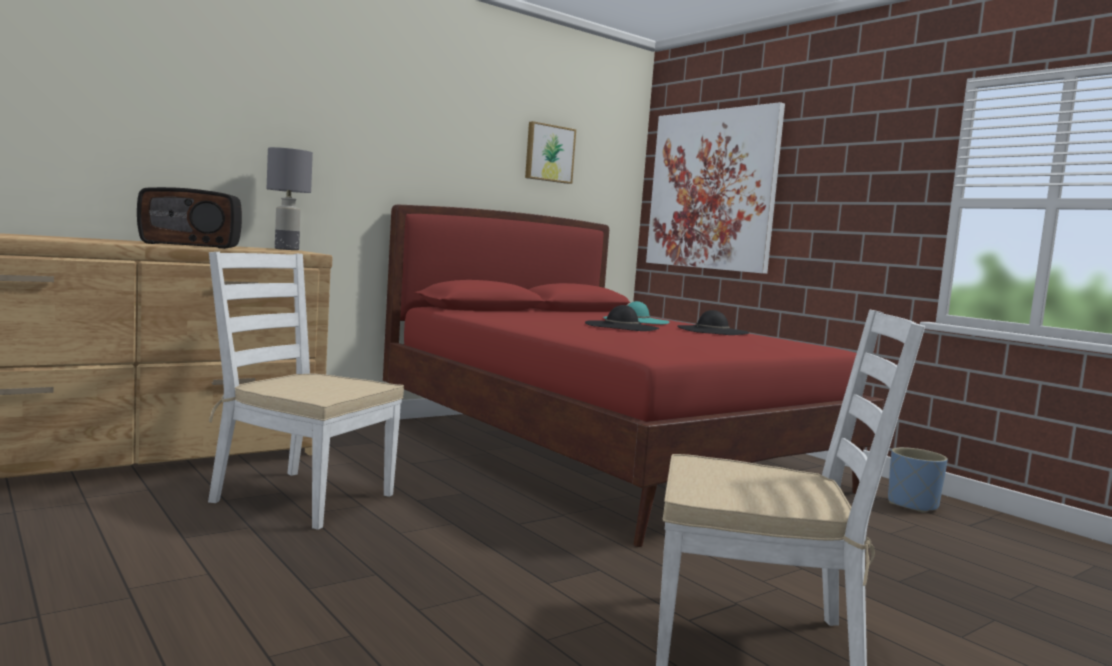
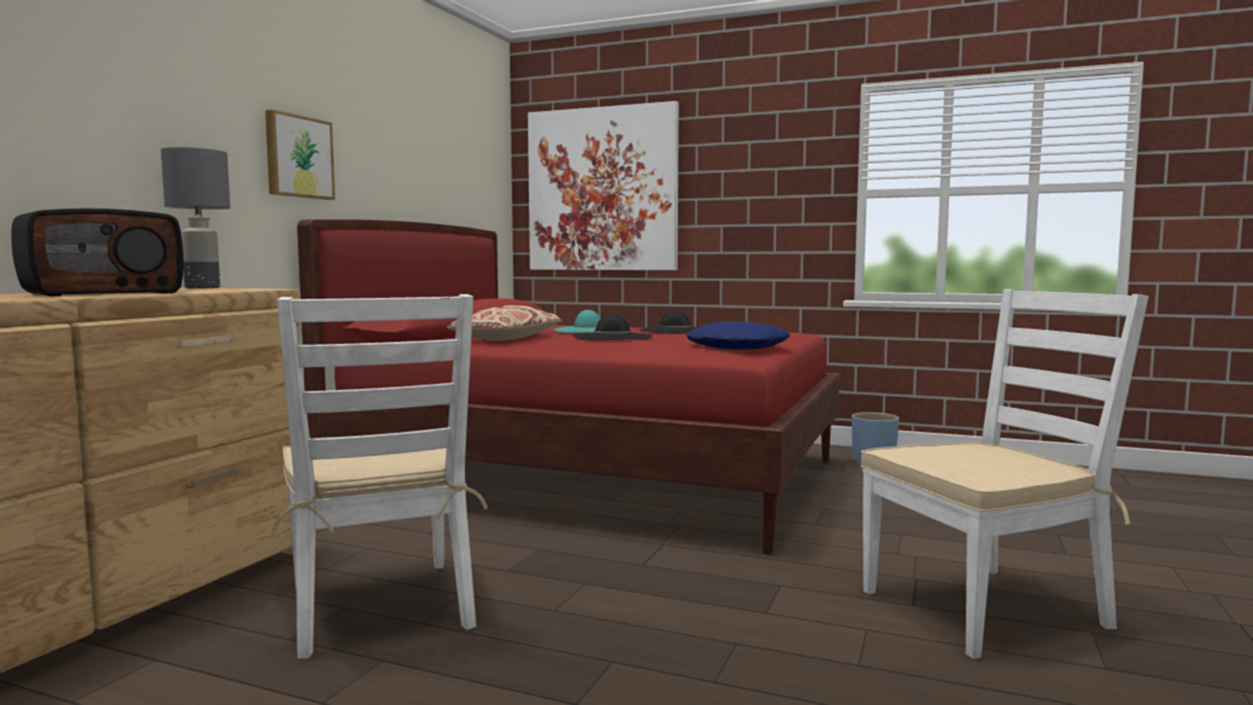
camera: 30 degrees left, 0 degrees up
white chair [208,252,404,530] -> white chair turned 105 degrees counterclockwise [270,294,488,659]
picture [525,121,576,184] -> picture moved to [265,110,335,200]
none -> beige pillow [447,306,562,341]
none -> blue pillow [686,321,791,349]

